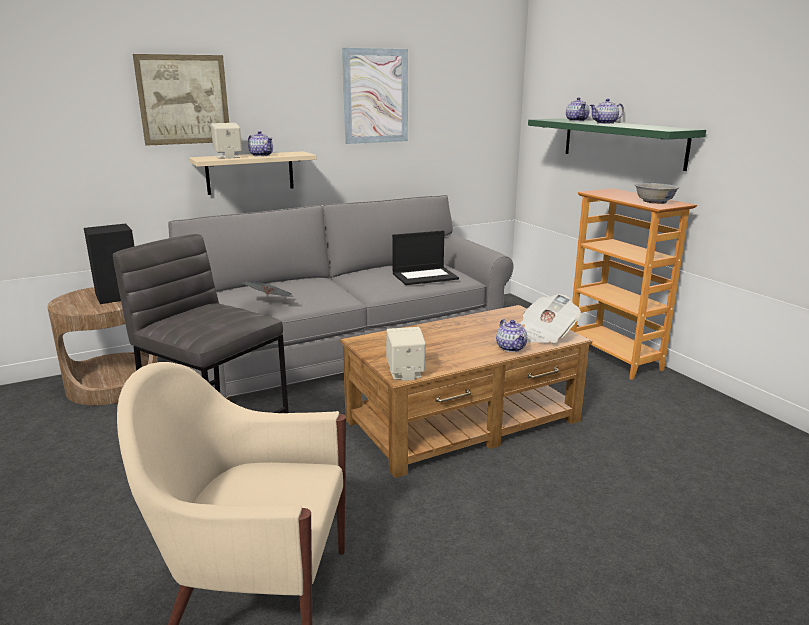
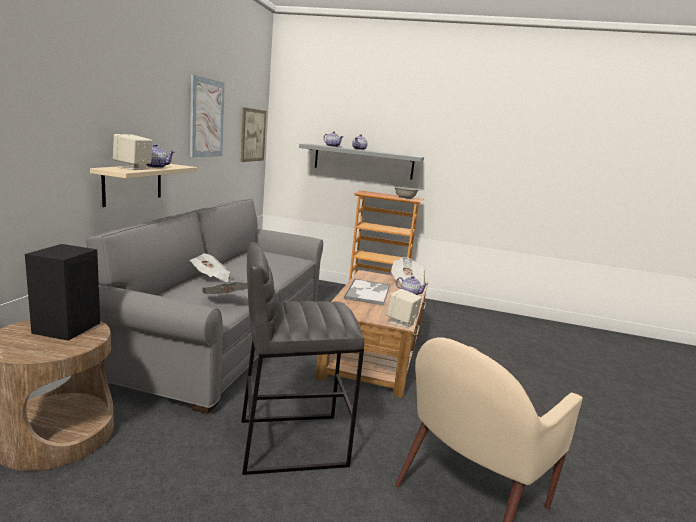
camera: 50 degrees left, 5 degrees down
picture [133,54,229,146] -> picture moved to [240,107,266,162]
laptop [392,230,459,285] -> none
green shelf [528,118,706,171] -> grey shelf [299,144,424,180]
none -> newspaper [190,253,230,282]
none -> tray [344,279,390,305]

